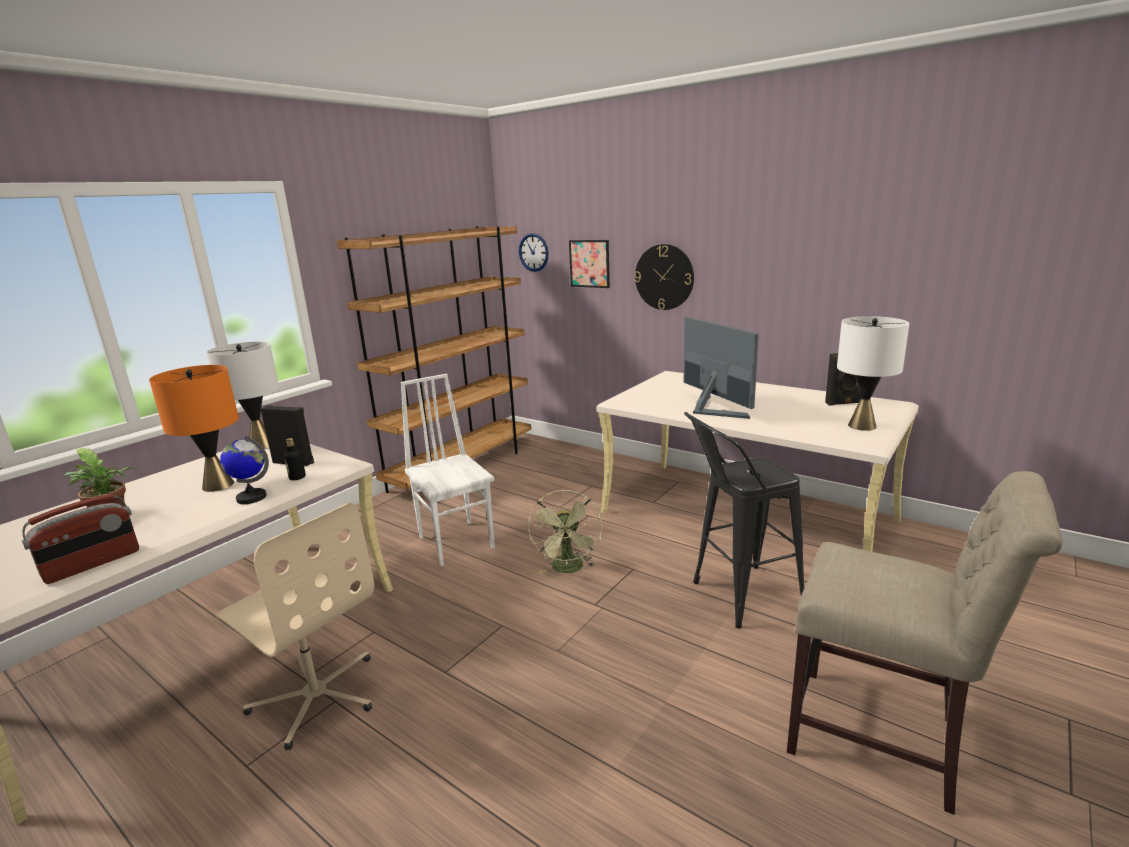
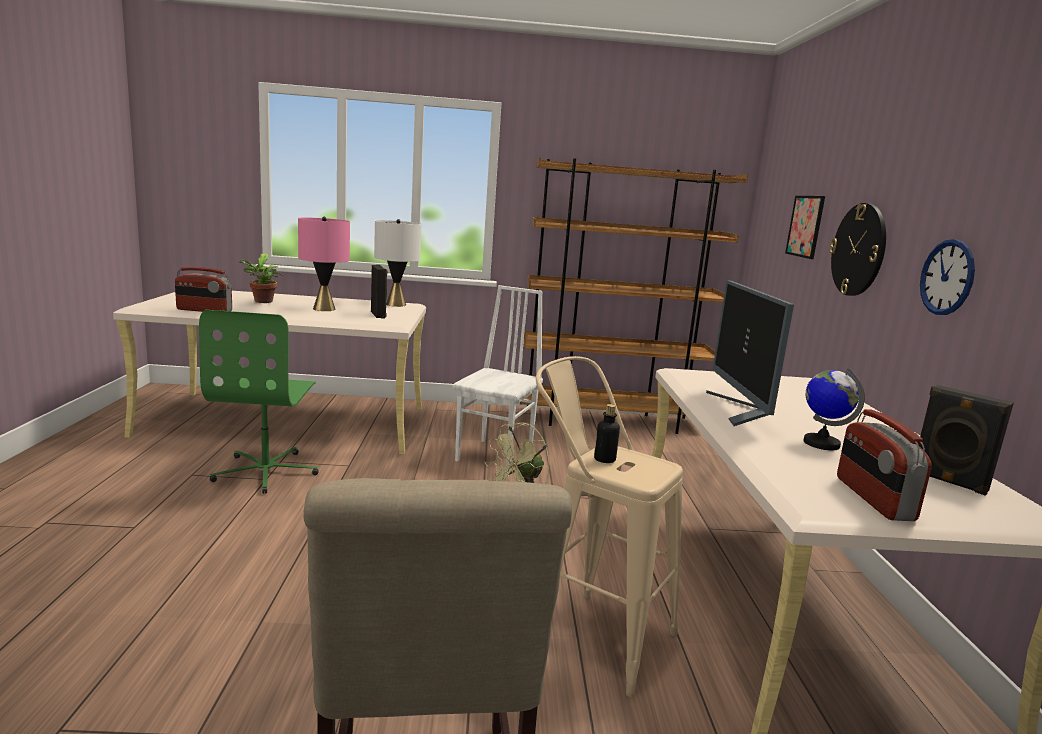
camera: 50 degrees right, 5 degrees down
orange table lamp [149,365,239,492] -> pink table lamp [298,216,350,311]
beige office chair [216,503,374,750] -> green office chair [199,310,319,494]
globe [220,436,269,504] -> globe moved to [804,368,865,450]
bottle [284,438,306,480] -> bottle moved to [594,404,620,463]
wall clock [519,233,548,272] -> wall clock moved to [920,239,975,315]
monitor [684,317,759,419] -> monitor turned 150 degrees clockwise [706,280,794,426]
black stool [684,412,804,628] -> beige stool [536,356,683,697]
white table lamp [837,316,909,431] -> radio [837,409,932,521]

